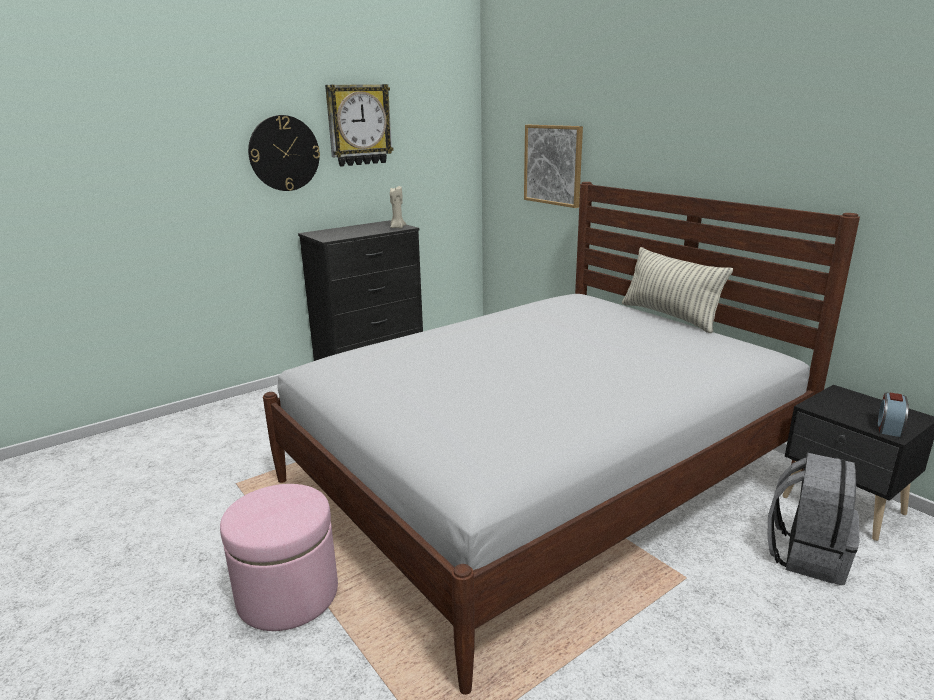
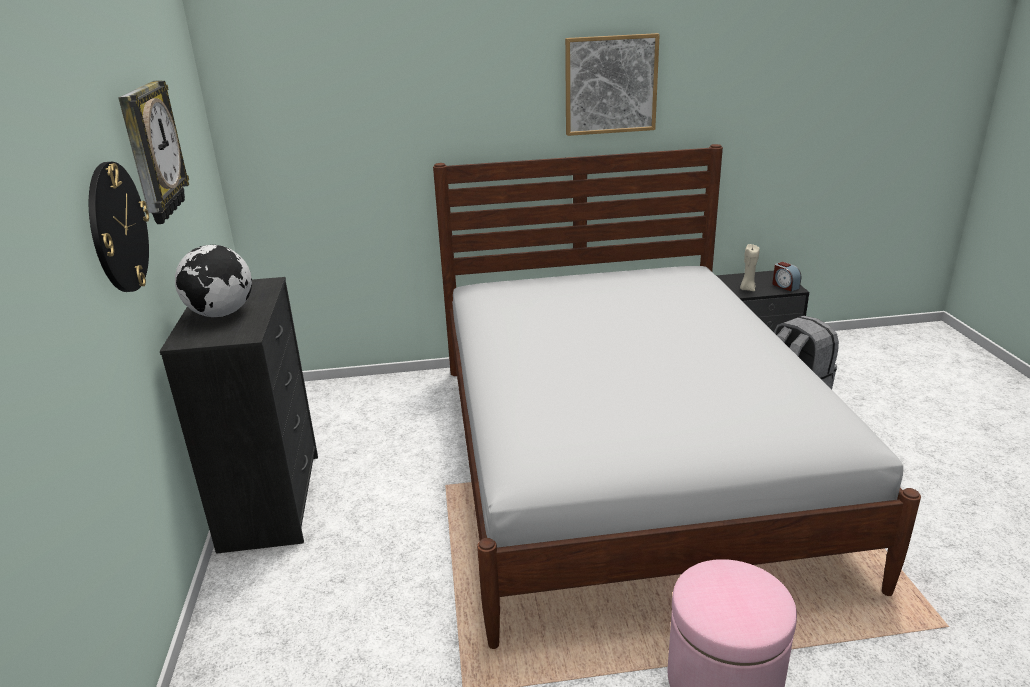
camera: 60 degrees left, 5 degrees up
beige candle [390,186,406,229] -> beige candle moved to [740,244,760,291]
picture [524,125,583,208] -> picture moved to [565,33,660,136]
pillow [622,247,733,333] -> none
none -> globe [175,245,252,317]

